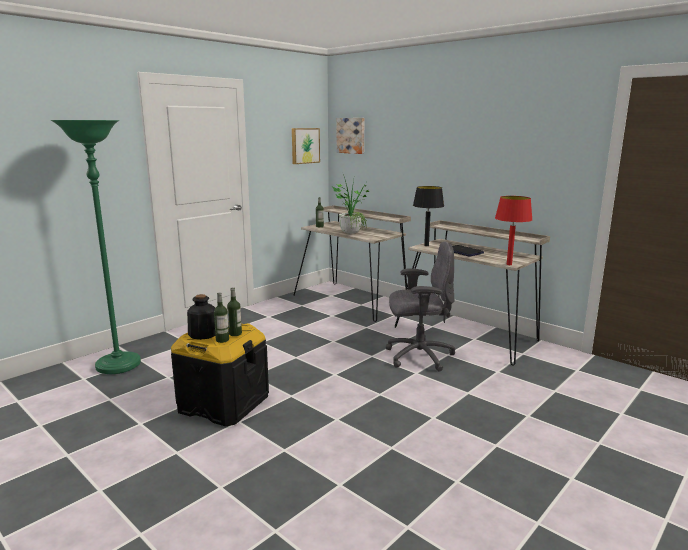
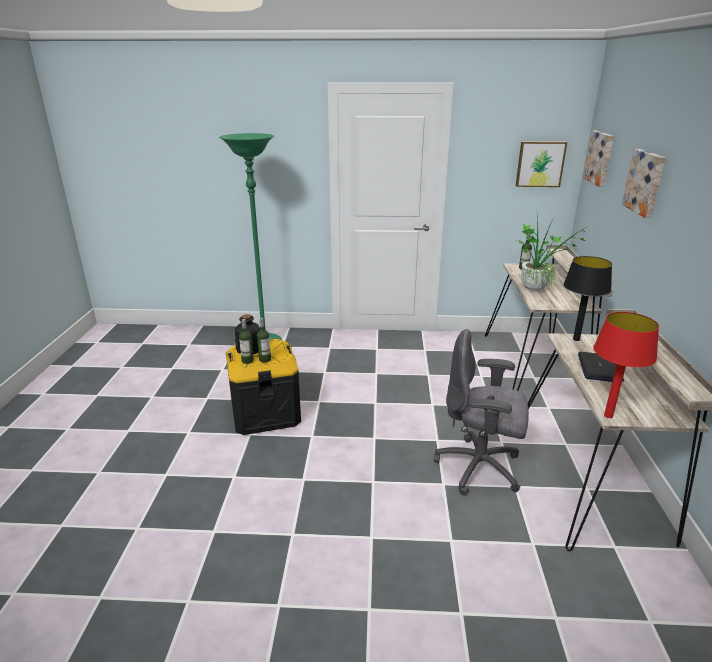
camera: 50 degrees right, 10 degrees up
grey office chair [386,242,455,372] -> grey office chair turned 150 degrees clockwise [434,329,529,495]
none -> picture [622,149,666,218]

